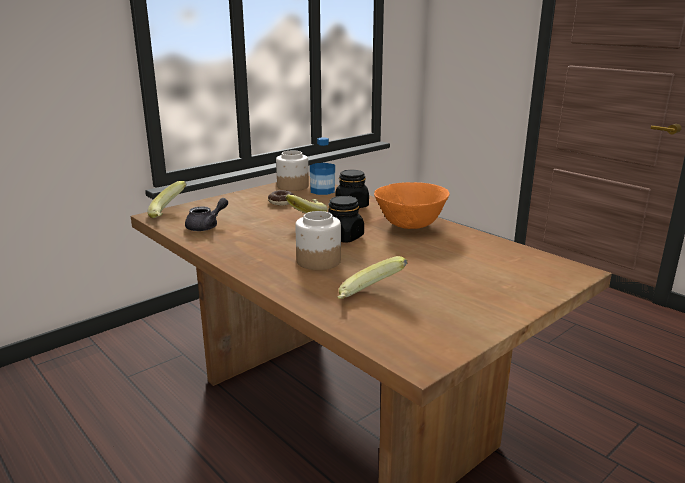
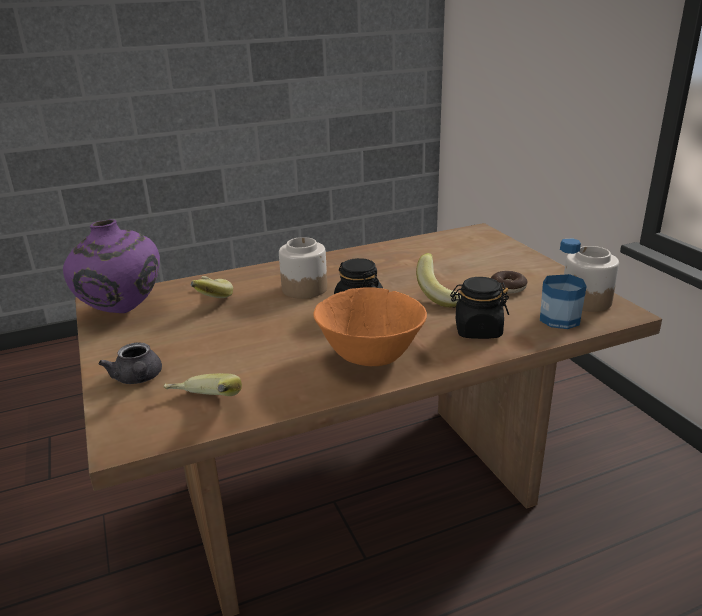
camera: 110 degrees right, 5 degrees up
banana [147,181,187,218] -> banana moved to [163,373,242,396]
grey teapot [185,198,228,231] -> grey teapot moved to [99,343,162,384]
none -> purple vase [63,219,160,313]

